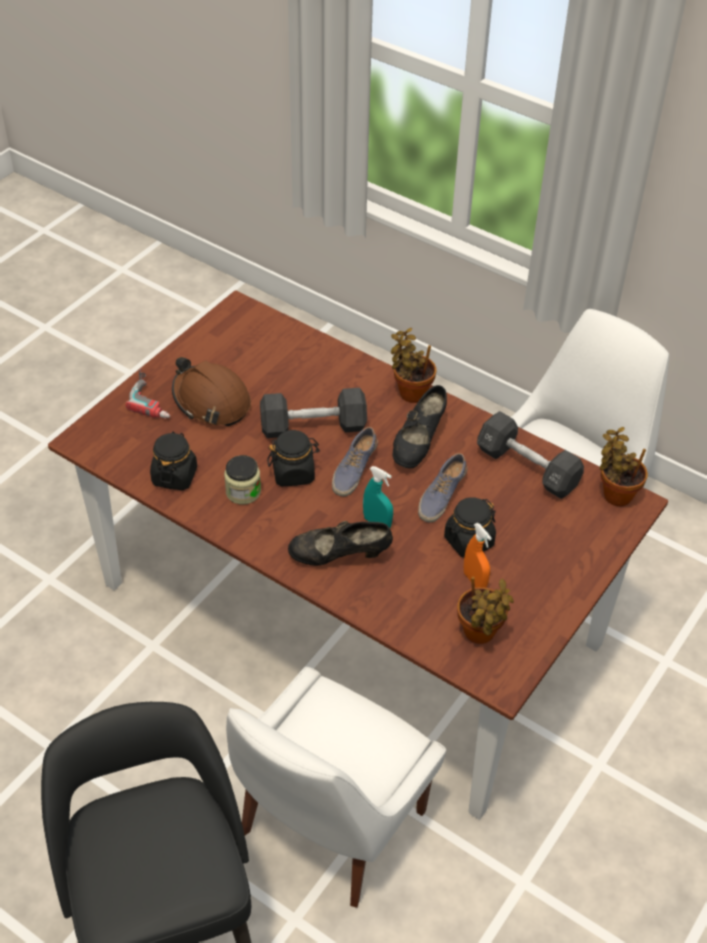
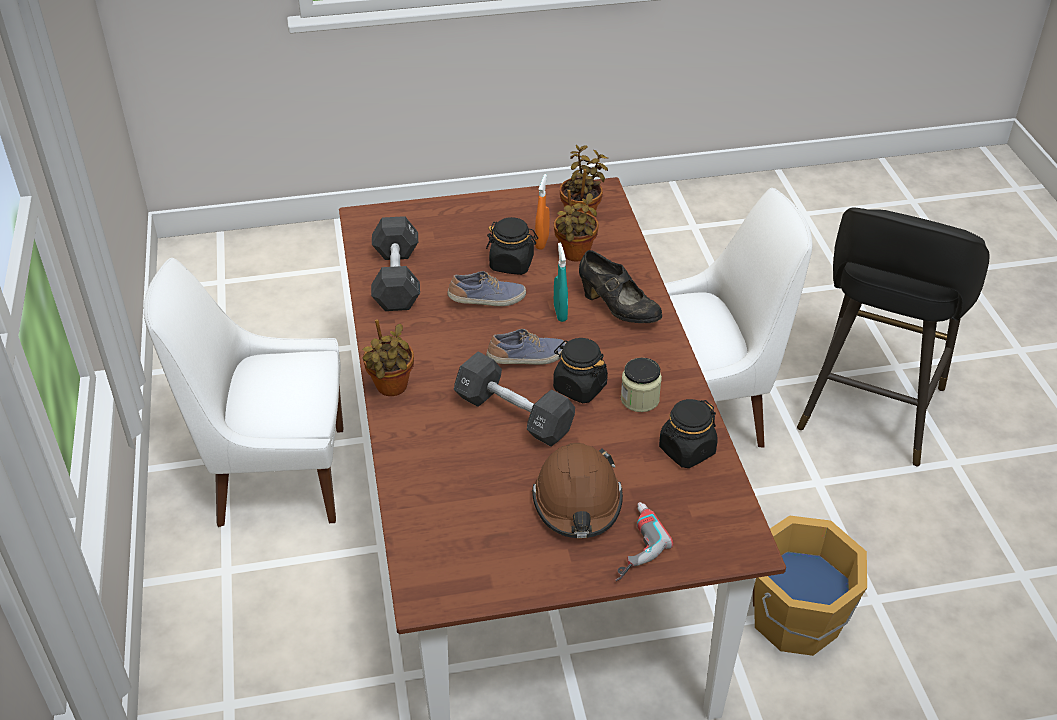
camera: 135 degrees left, 5 degrees down
black shoe [393,385,447,468] -> none
potted plant [600,427,648,506] -> potted plant moved to [554,190,599,261]
none -> orange bucket [753,515,867,656]

